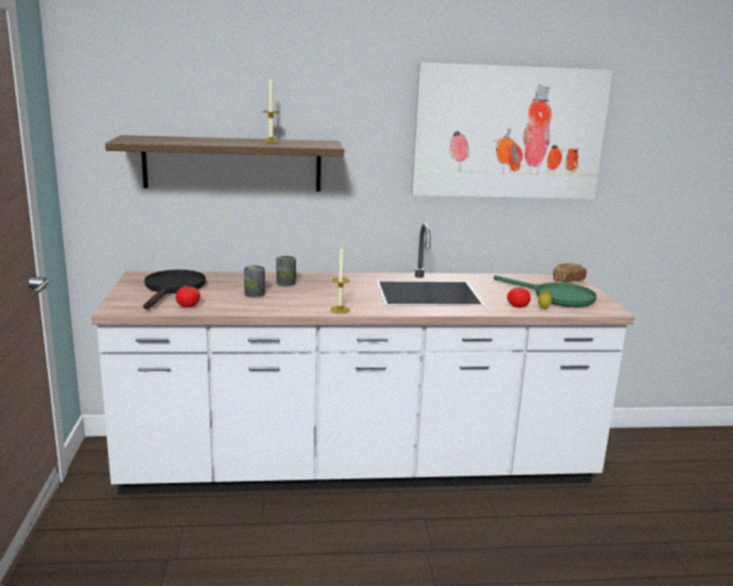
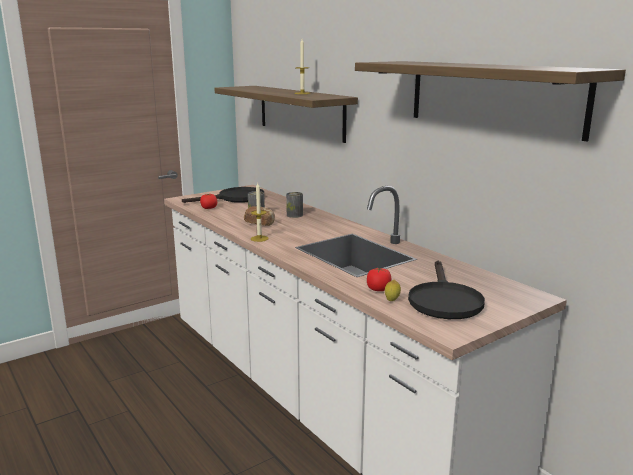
camera: 60 degrees right, 0 degrees up
picture [411,62,613,199] -> shelf [355,61,626,141]
green frying pan [494,275,597,307] -> black frying pan [408,261,485,319]
bread [553,263,587,282] -> bread moved to [244,206,275,226]

